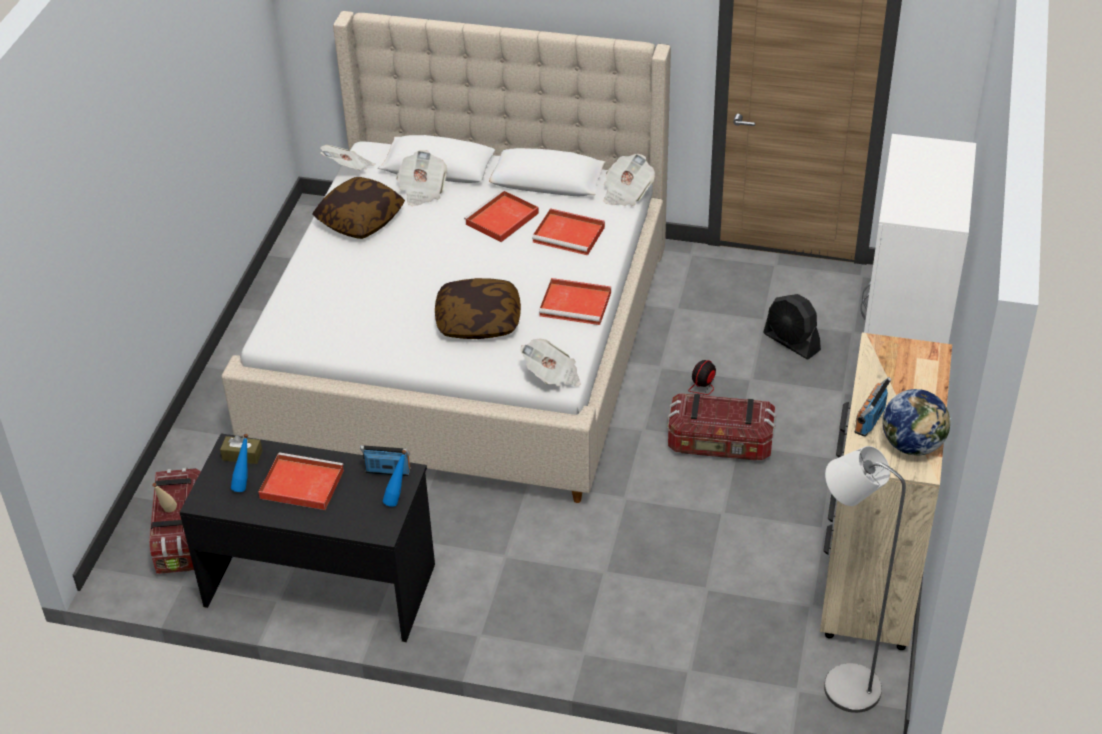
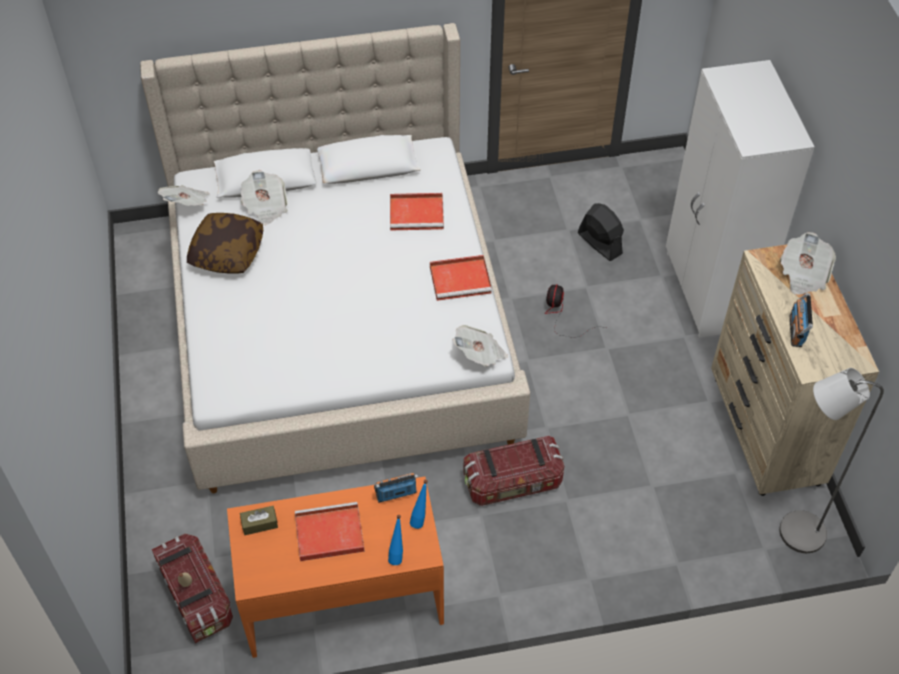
camera: 25 degrees left, 10 degrees up
black desk [180,433,435,642] -> orange desk [227,477,444,658]
blue bottle [231,434,248,492] -> blue bottle moved to [388,515,403,565]
pillow [435,278,521,339] -> none
red tray [464,190,539,242] -> none
newspaper [603,154,655,206] -> newspaper moved to [780,232,836,295]
storage box [667,393,776,461] -> storage box moved to [463,436,564,506]
black fan [764,294,821,359] -> black fan turned 150 degrees counterclockwise [578,203,624,261]
globe [882,389,951,456] -> none

